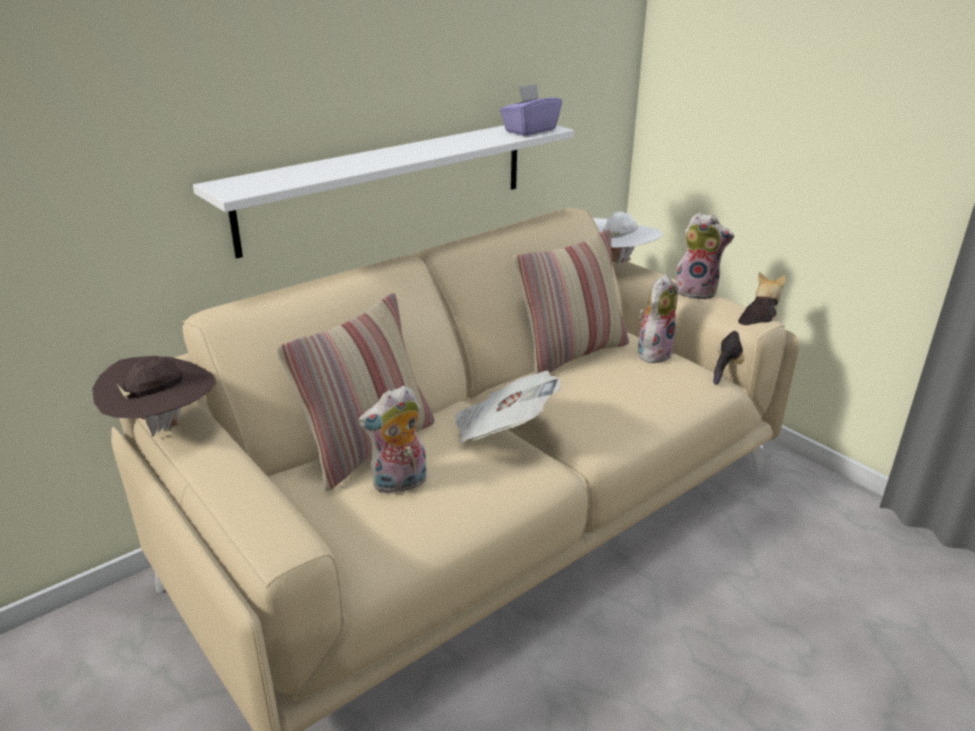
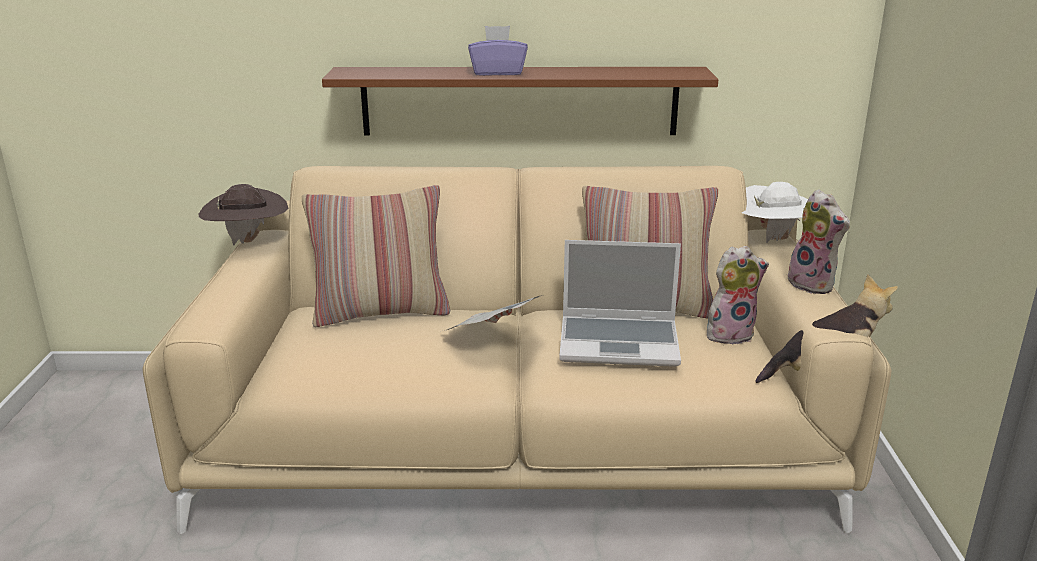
camera: 40 degrees right, 5 degrees down
white shelf [193,125,574,259] -> brown shelf [322,67,718,135]
plush toy [358,386,427,494] -> none
purple tissue box [500,83,562,136] -> purple tissue box moved to [468,26,528,76]
none -> laptop [559,240,681,367]

